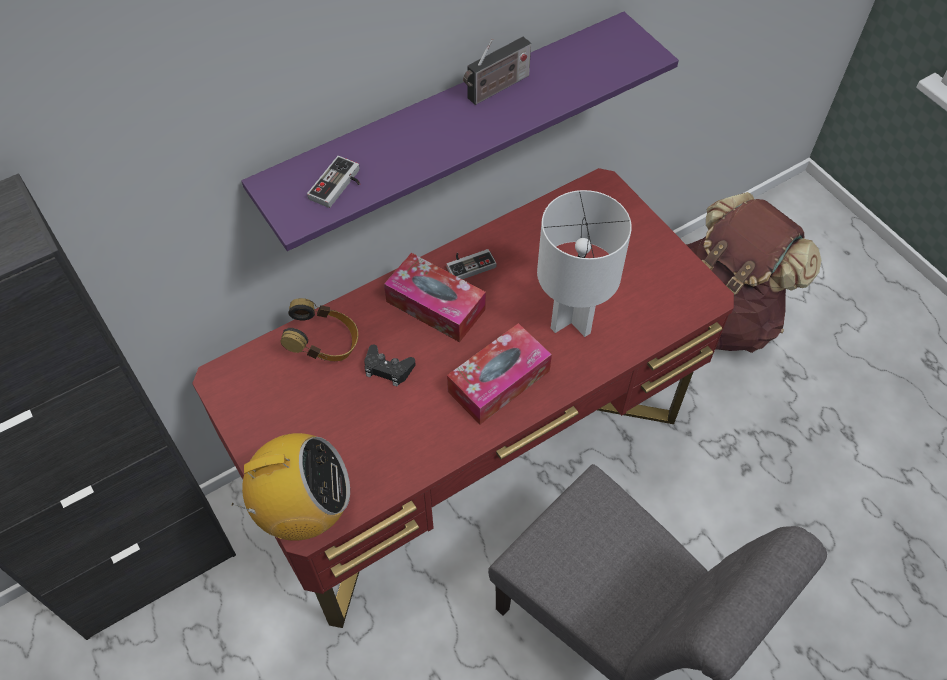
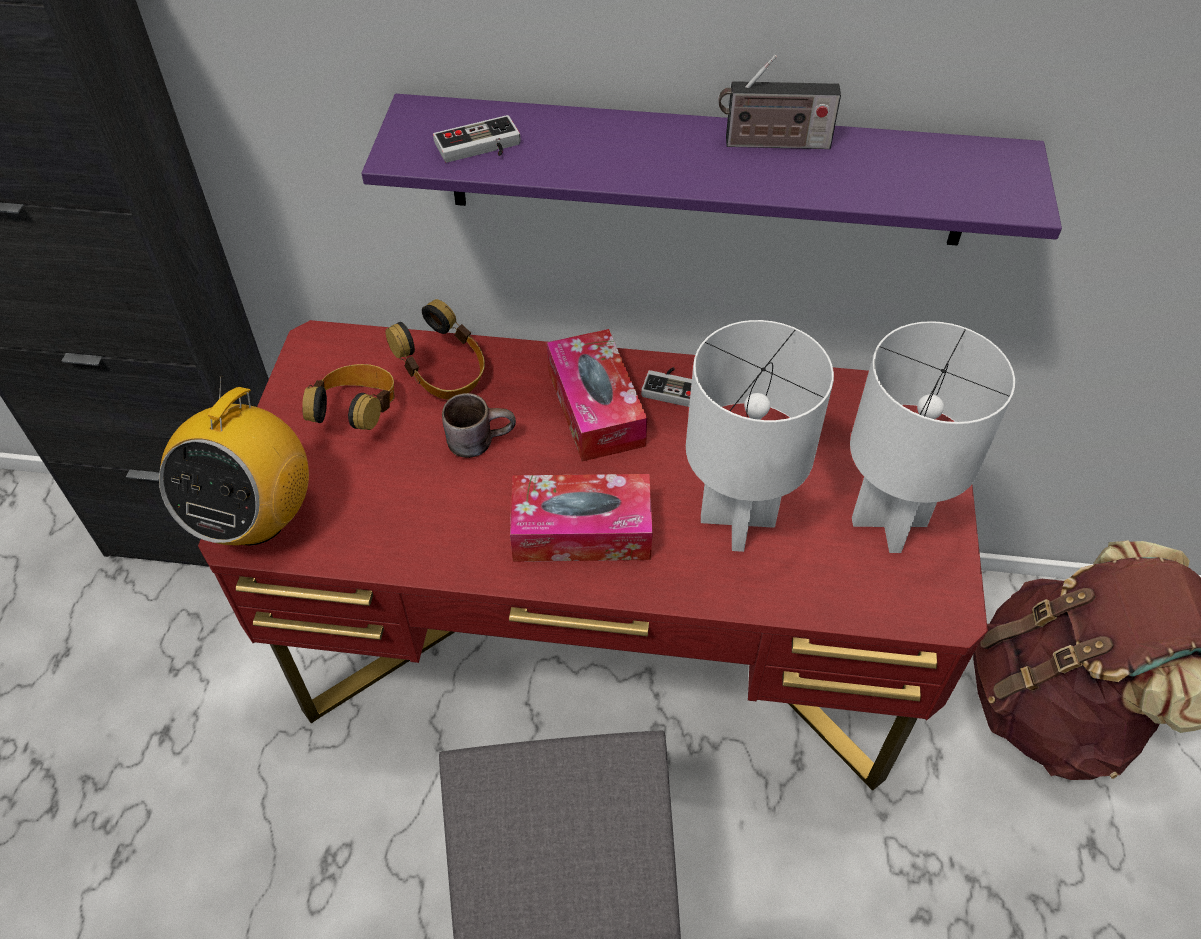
camera: 40 degrees right, 5 degrees down
radio [232,433,350,541] -> radio turned 75 degrees clockwise [159,375,309,546]
black game controller [364,344,416,386] -> brown mug [442,393,516,458]
none -> headphones [302,364,394,430]
none -> white table lamp [850,321,1015,553]

